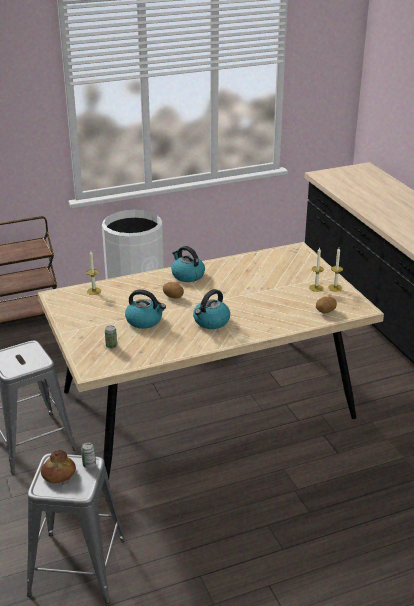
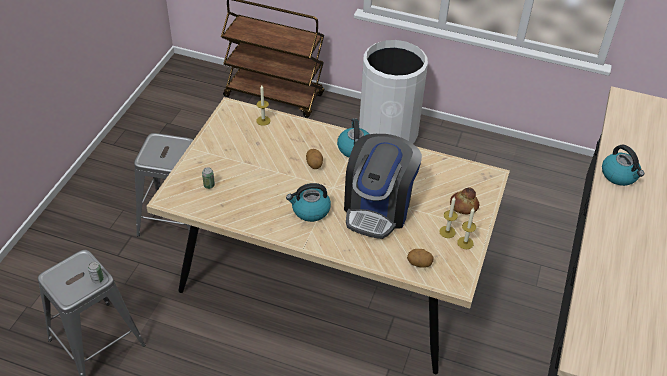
camera: 40 degrees right, 15 degrees up
bread [41,449,76,483] -> bread moved to [450,187,479,214]
kettle [125,289,166,329] -> kettle moved to [602,145,644,186]
none -> coffee machine [344,134,422,239]

